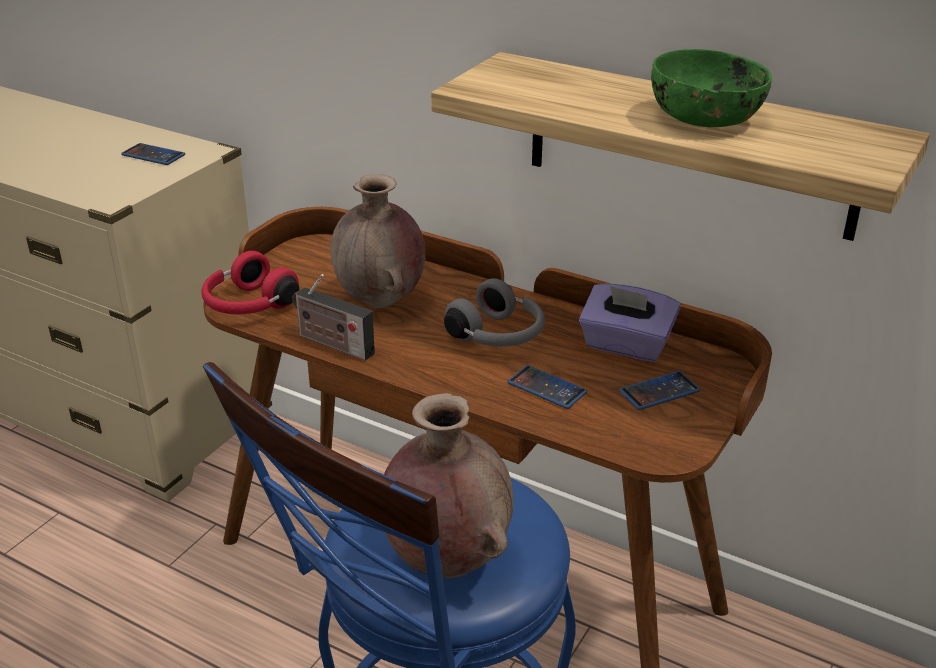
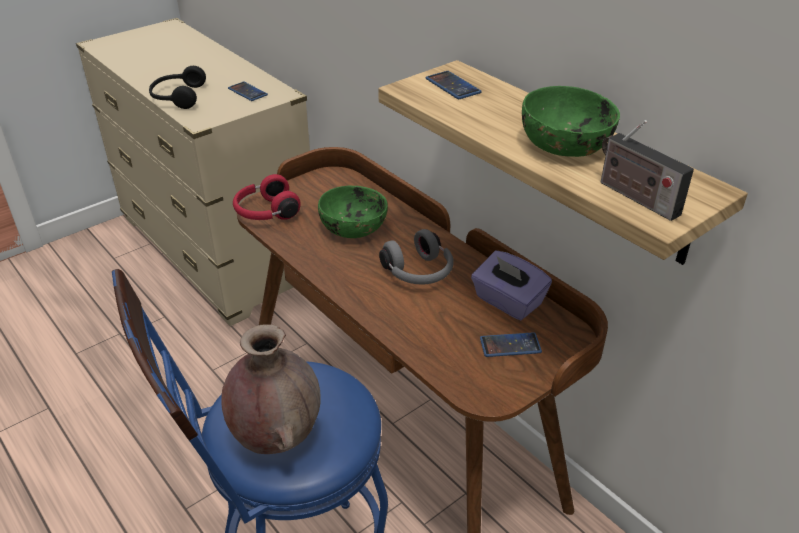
camera: 20 degrees right, 5 degrees up
radio [292,274,375,361] -> radio moved to [601,120,694,221]
brown vase [330,174,426,308] -> green bowl [318,186,388,238]
phone [507,365,587,409] -> phone moved to [426,71,482,99]
none -> black headphones [149,66,206,109]

